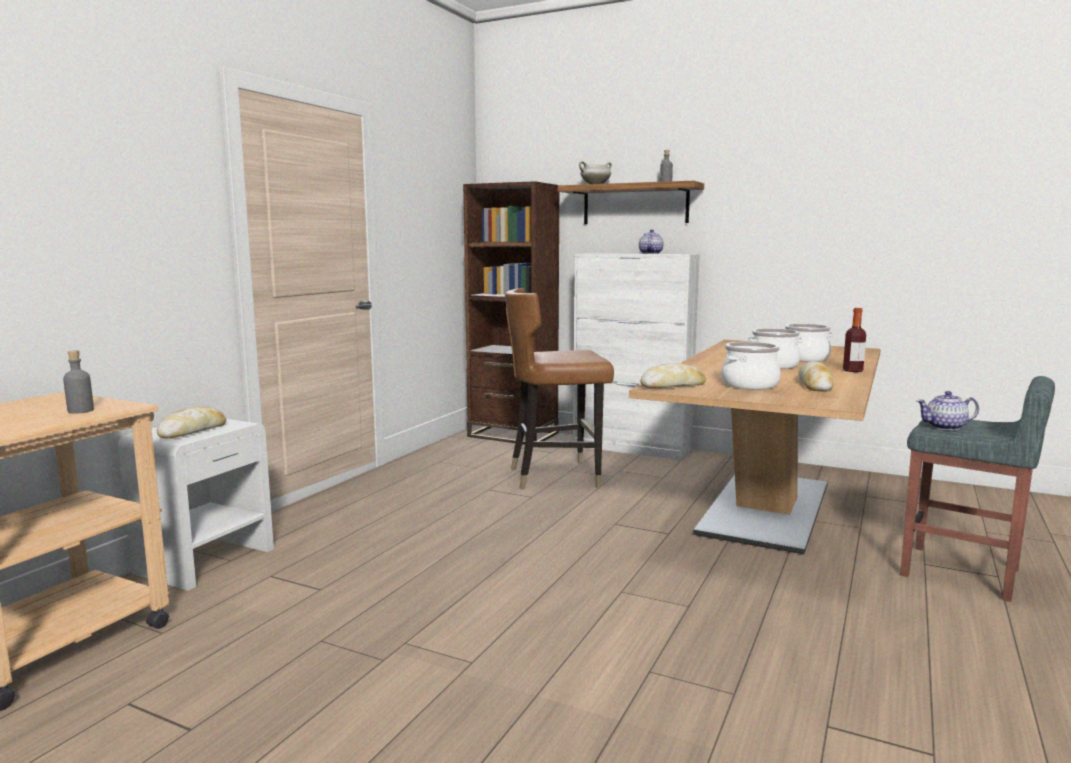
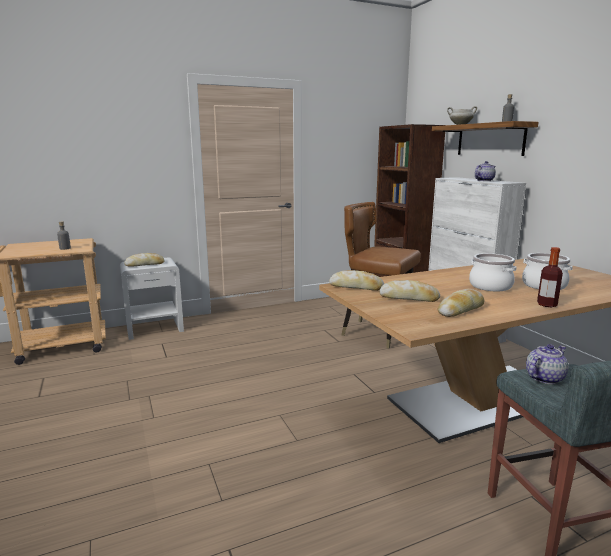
camera: 40 degrees right, 5 degrees up
cooking pot [722,342,781,390] -> bread [379,280,440,302]
teapot [917,391,979,430] -> teapot turned 105 degrees clockwise [526,344,569,384]

